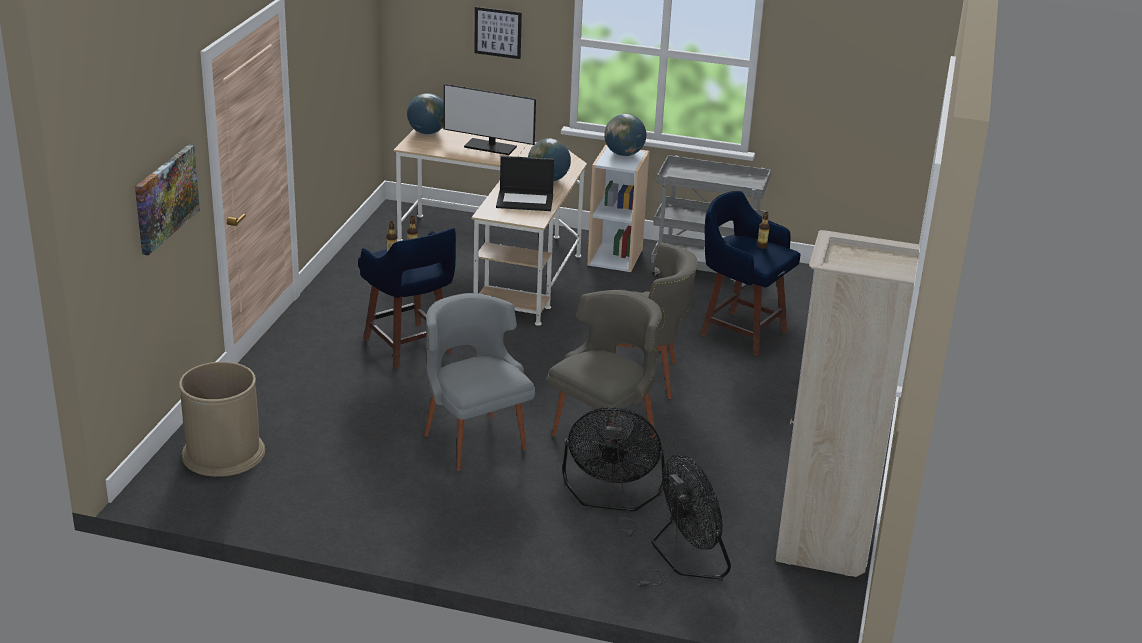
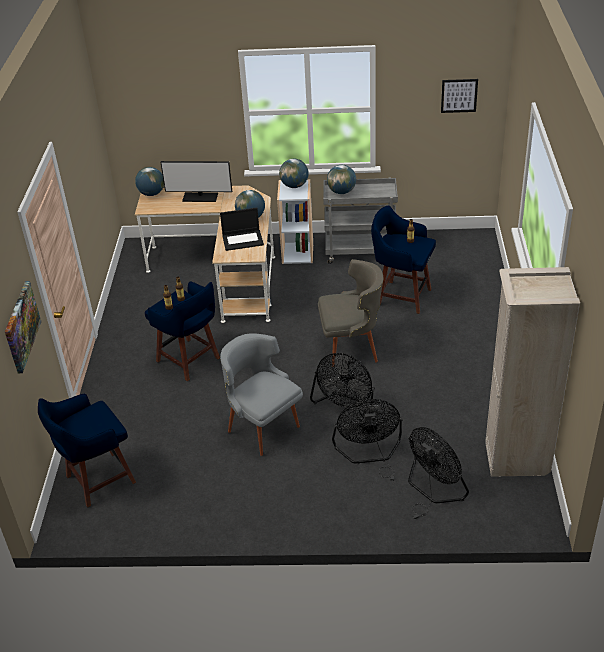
camera: 10 degrees left, 10 degrees up
brown trash can [179,362,265,477] -> blue stool [38,394,136,508]
picture [474,6,522,59] -> picture moved to [441,79,478,113]
grey chair [547,290,662,466] -> black fan [310,353,375,407]
none -> globe [327,165,356,194]

